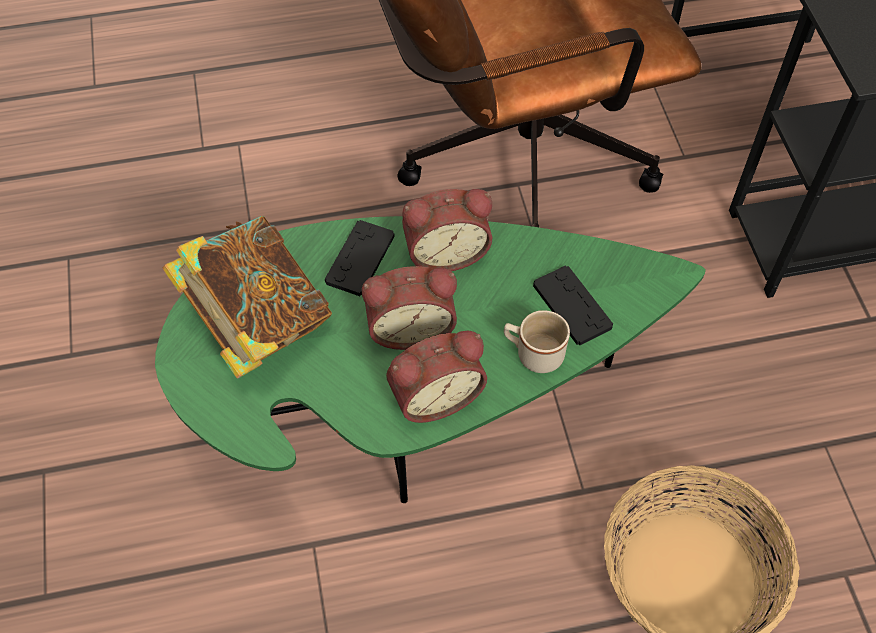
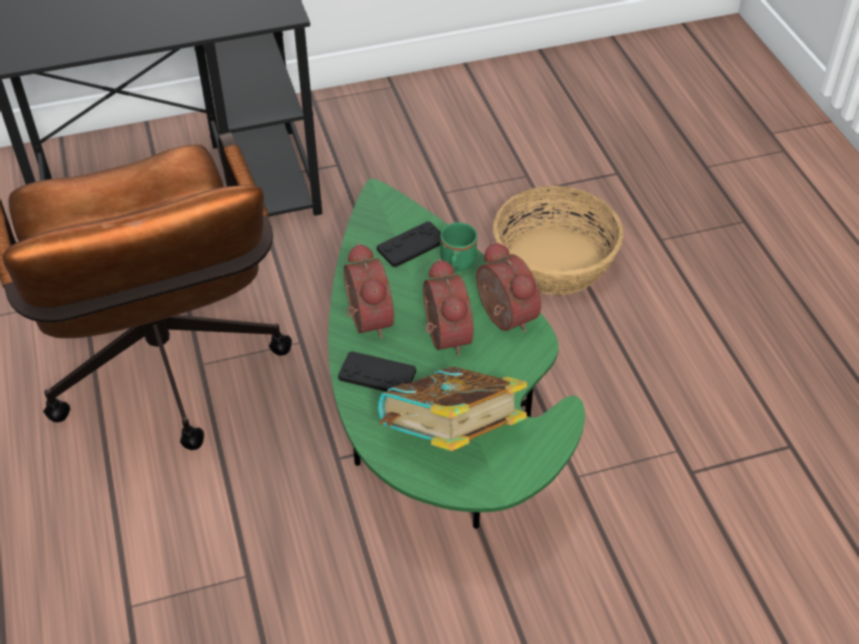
camera: 95 degrees left, 10 degrees down
beige mug [504,310,570,373] -> green mug [440,222,477,271]

